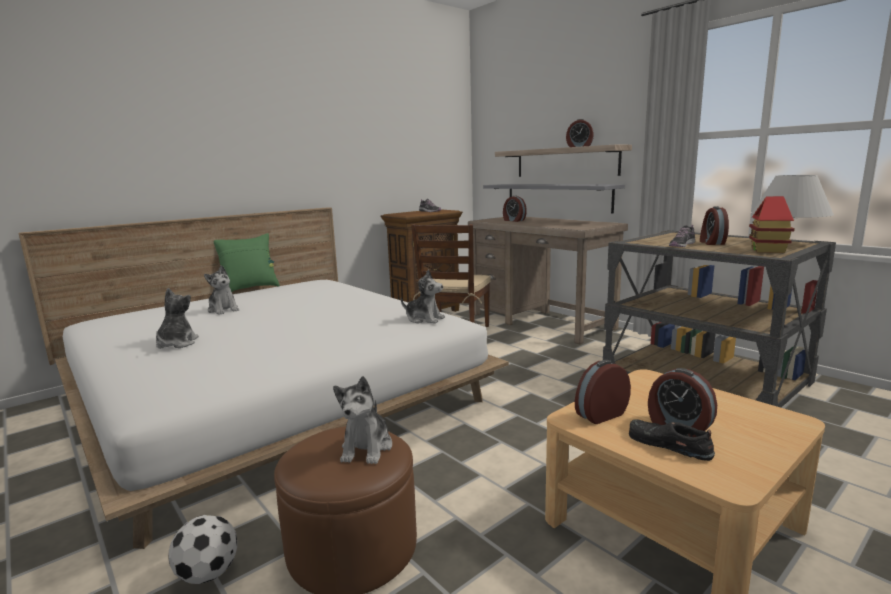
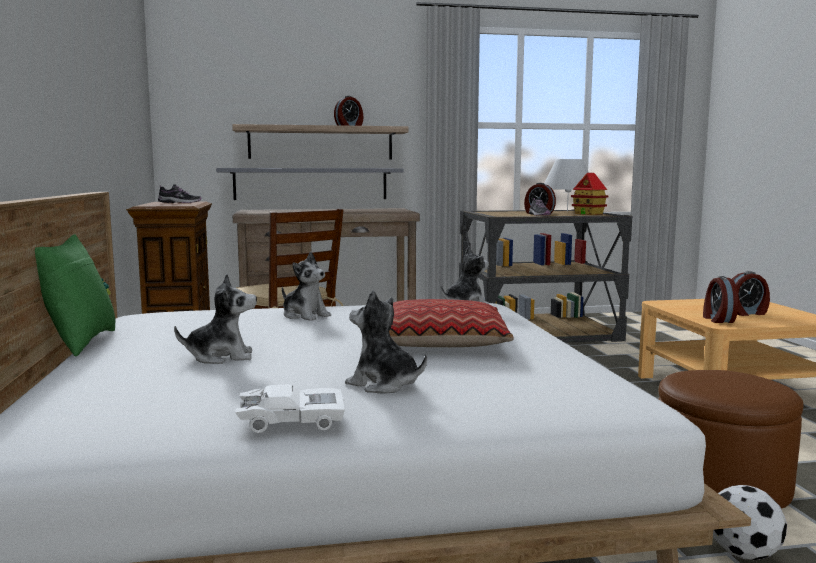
camera: 60 degrees left, 5 degrees down
plush toy [333,376,392,464] -> plush toy moved to [282,252,331,321]
alarm clock [503,195,527,222] -> none
black shoe [629,419,715,461] -> none
none -> white toy car [235,384,345,433]
none -> pillow [389,299,514,347]

